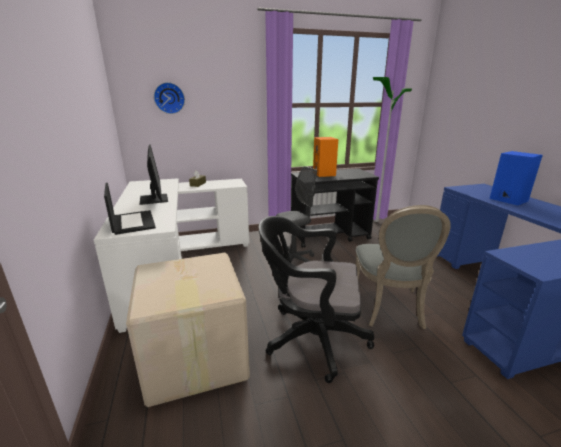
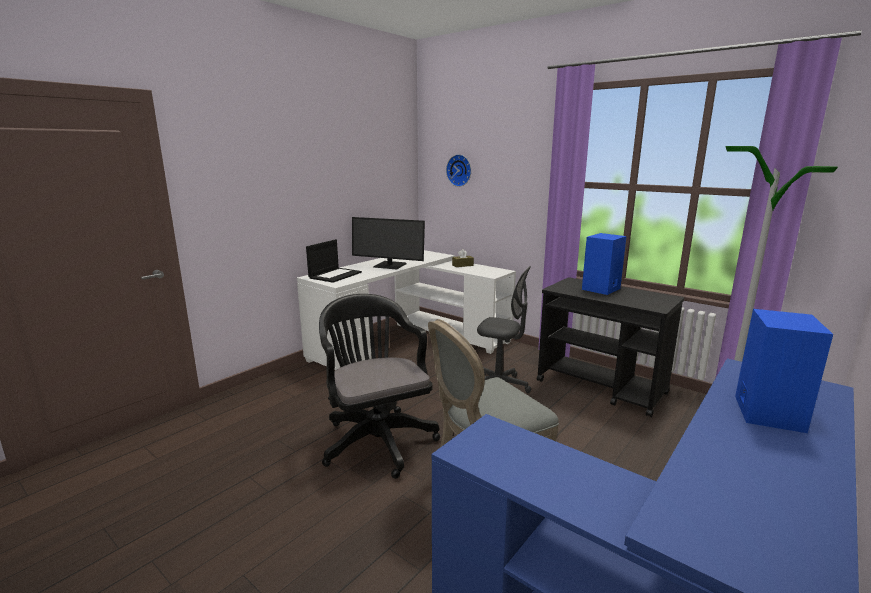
camera: 55 degrees right, 5 degrees down
cardboard box [126,253,250,407] -> none
monitor [139,144,168,205] -> monitor turned 75 degrees clockwise [352,217,425,269]
orange speaker [313,137,338,177] -> blue speaker [582,233,627,295]

